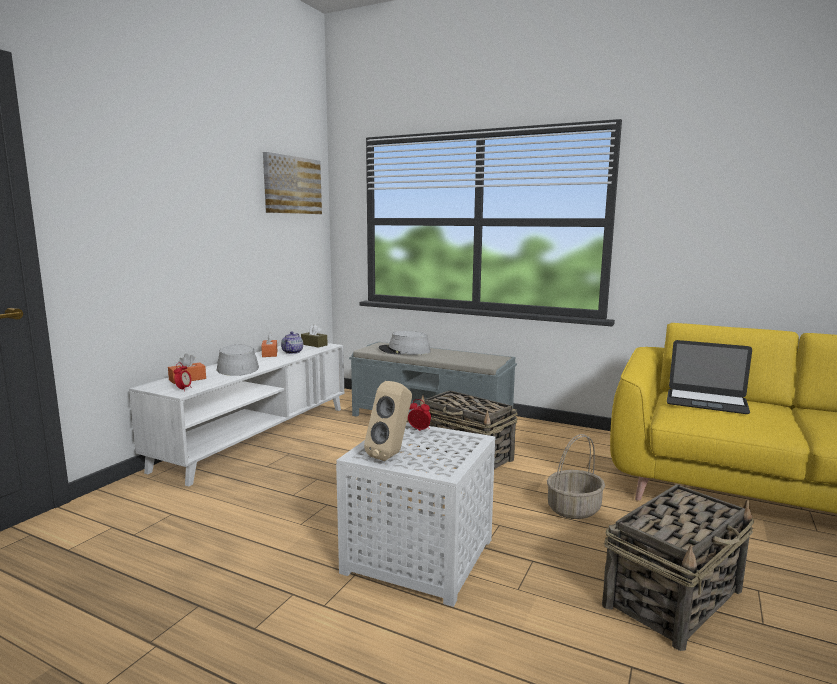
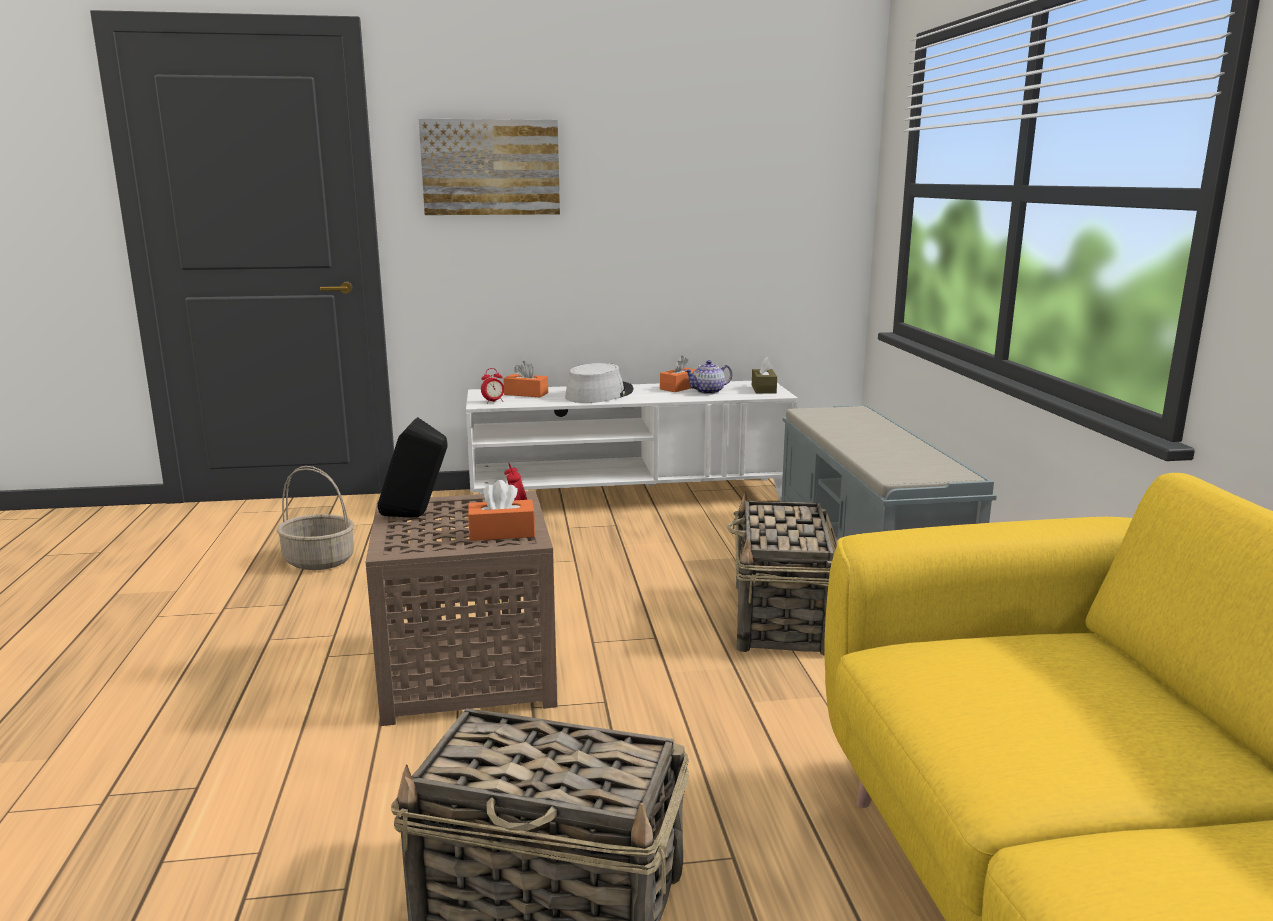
camera: 55 degrees right, 5 degrees up
picture [263,152,322,214] -> picture moved to [419,119,560,215]
white side table [336,422,495,607] -> brown side table [366,491,558,726]
beige speaker [364,381,412,461] -> black speaker [377,417,447,518]
grey hat [379,331,430,355] -> none
basket [547,434,605,519] -> basket moved to [276,466,354,570]
laptop [667,340,752,414] -> none
none -> orange tissue box [468,480,535,541]

